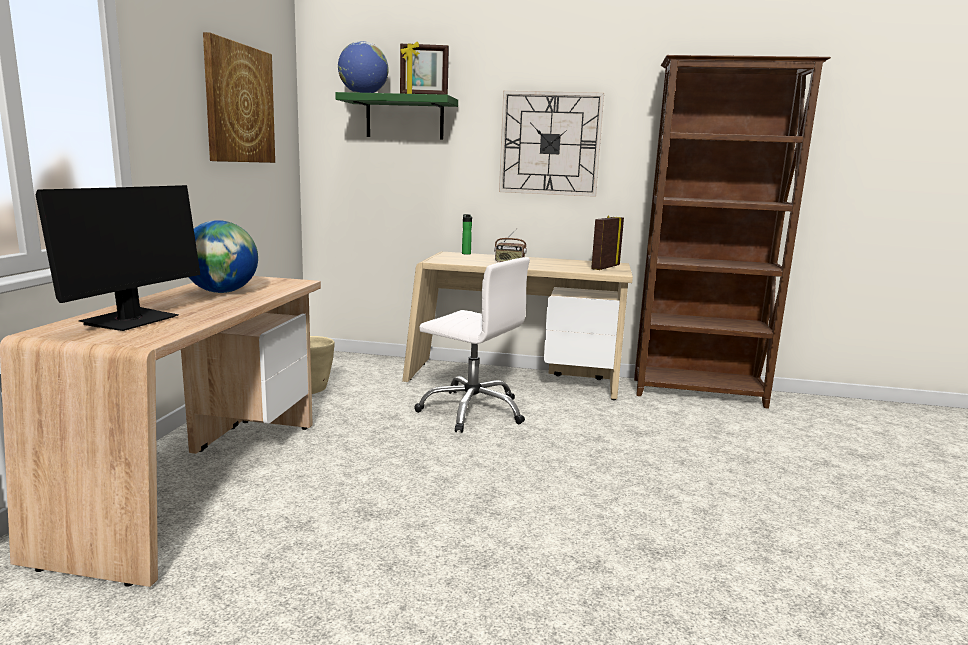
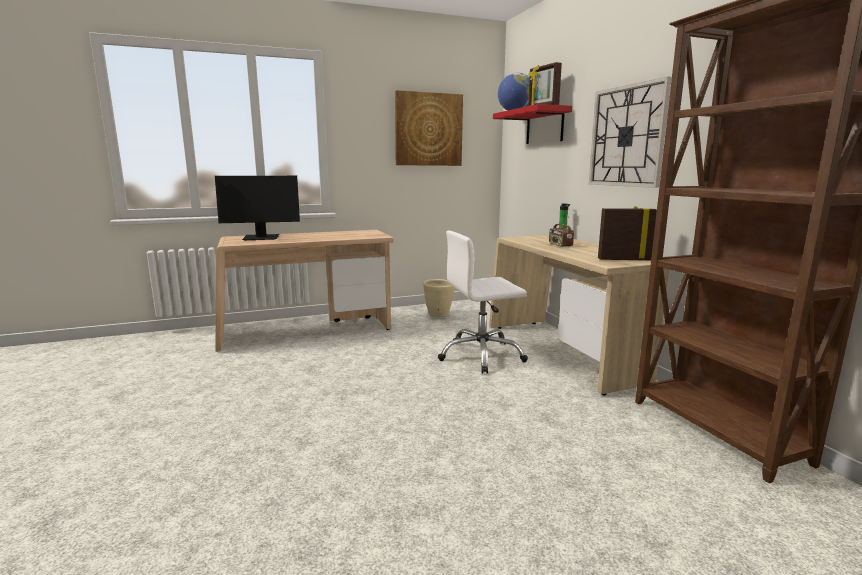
camera: 60 degrees right, 0 degrees up
globe [189,220,258,293] -> none
green shelf [335,92,458,140] -> red shelf [493,104,572,144]
white office chair [415,257,530,433] -> white office chair turned 75 degrees clockwise [438,230,528,374]

